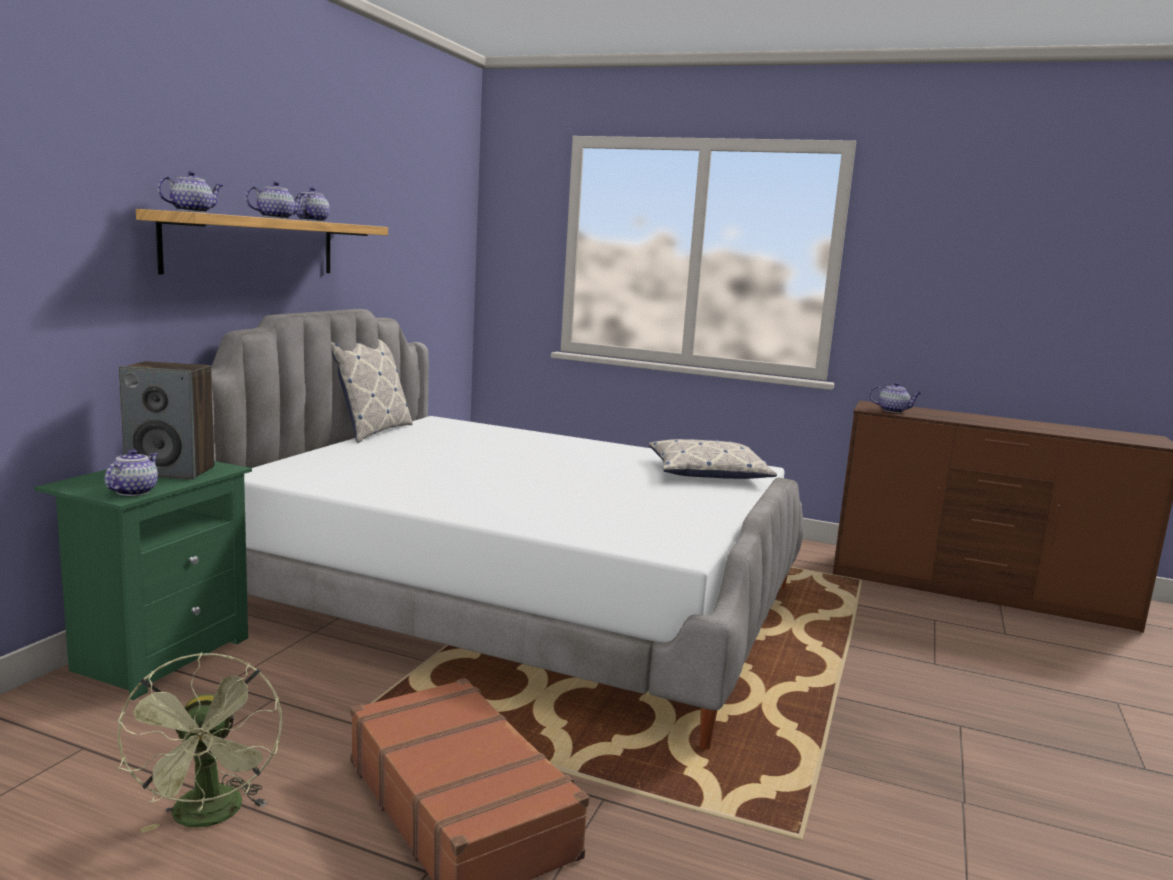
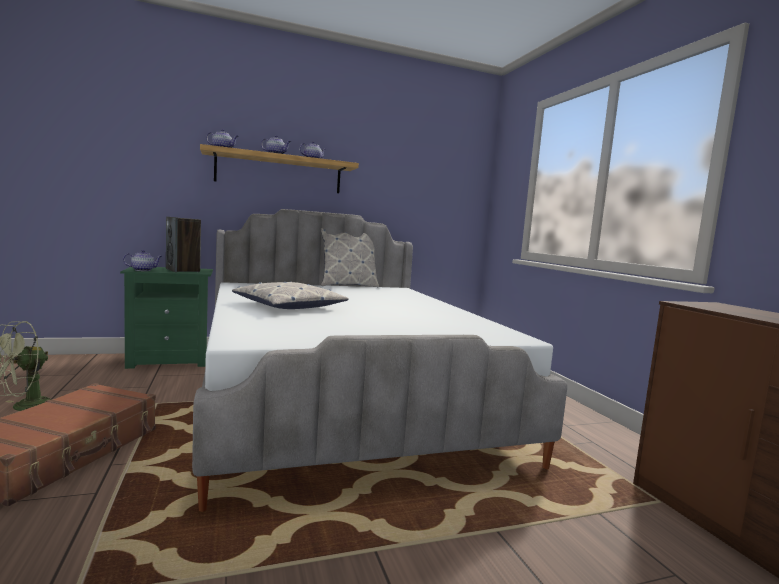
camera: 50 degrees right, 5 degrees down
pillow [649,439,777,479] -> pillow moved to [232,281,349,309]
teapot [869,382,921,413] -> none

